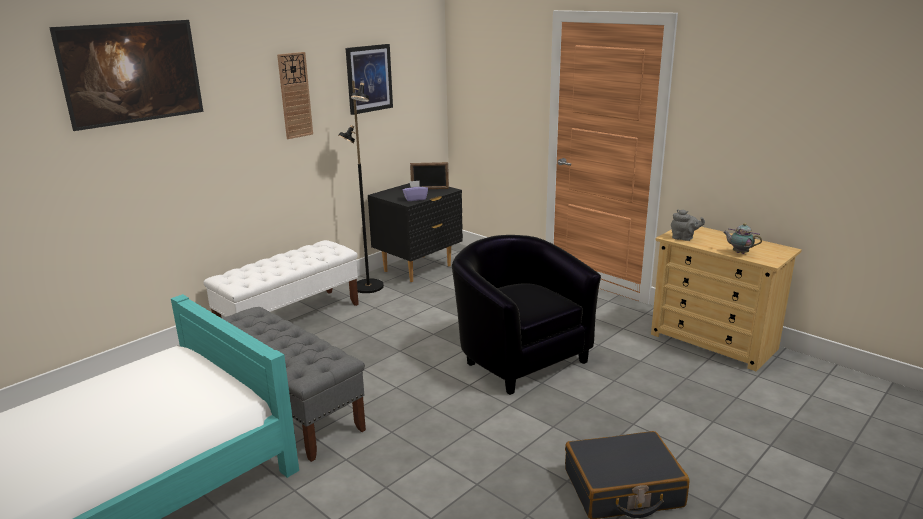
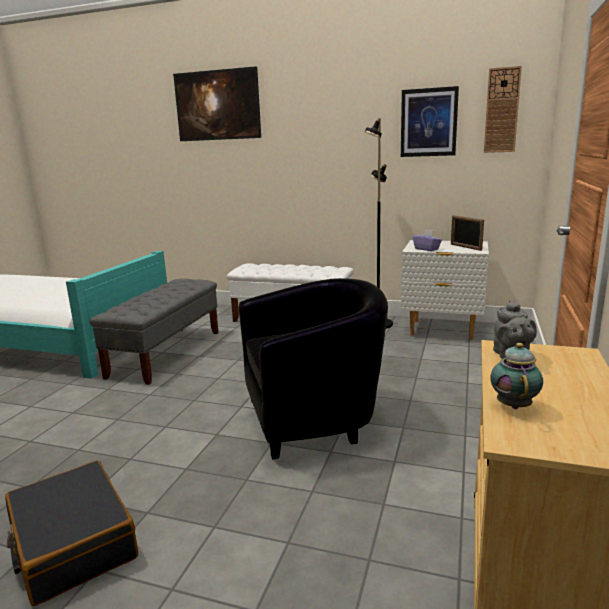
camera: 65 degrees right, 5 degrees down
wall clock [277,52,313,139] -> wall clock moved to [484,66,522,153]
black nightstand [368,183,463,282] -> white nightstand [401,240,489,340]
black armchair [452,235,601,395] -> black armchair turned 45 degrees clockwise [239,278,388,460]

